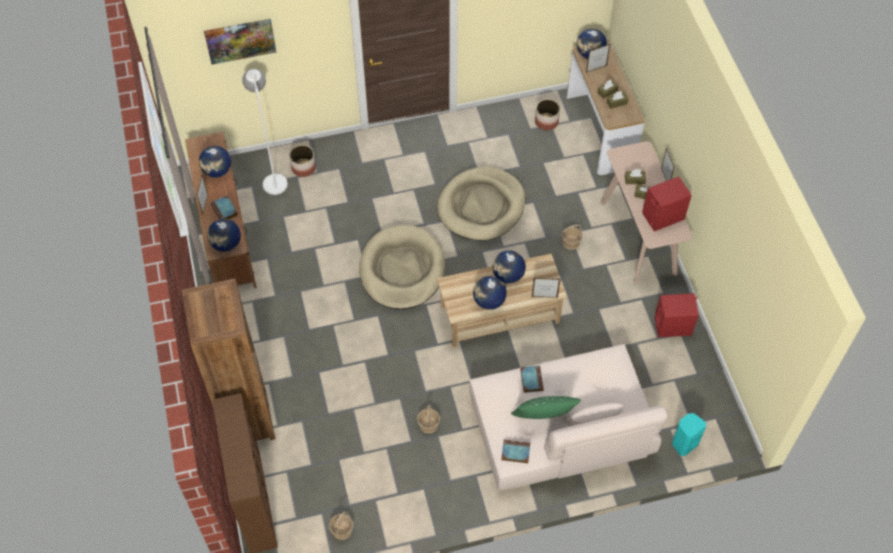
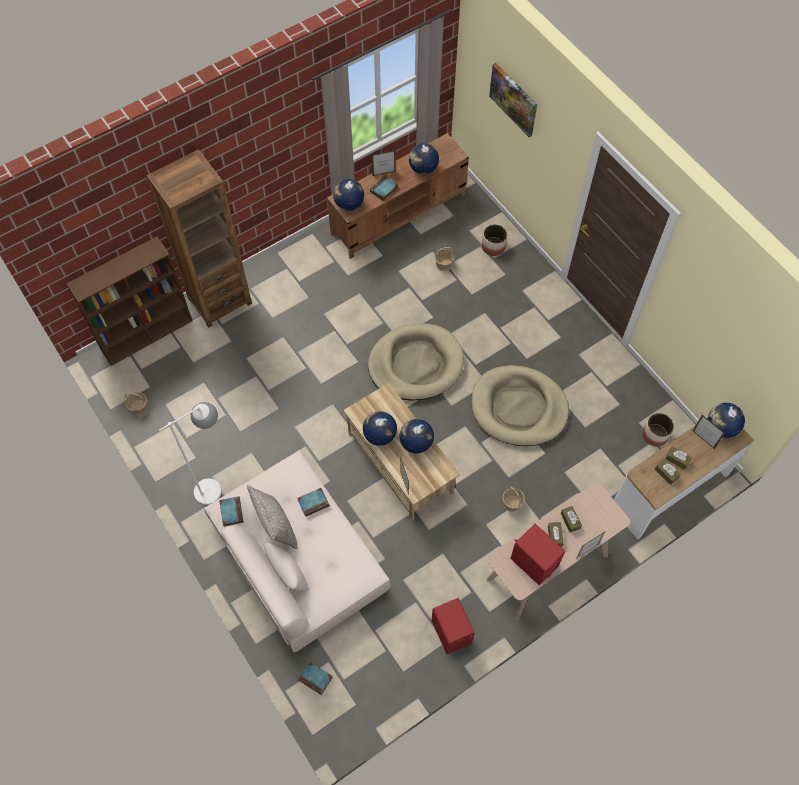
camera: 70 degrees right, 5 degrees up
white floor lamp [242,69,288,195] -> white floor lamp moved to [159,402,222,505]
basket [417,405,440,433] -> basket moved to [435,247,454,271]
green pillow [511,396,581,419] -> grey pillow [247,485,298,549]
turquoise speaker [672,413,706,456] -> book [298,662,333,695]

